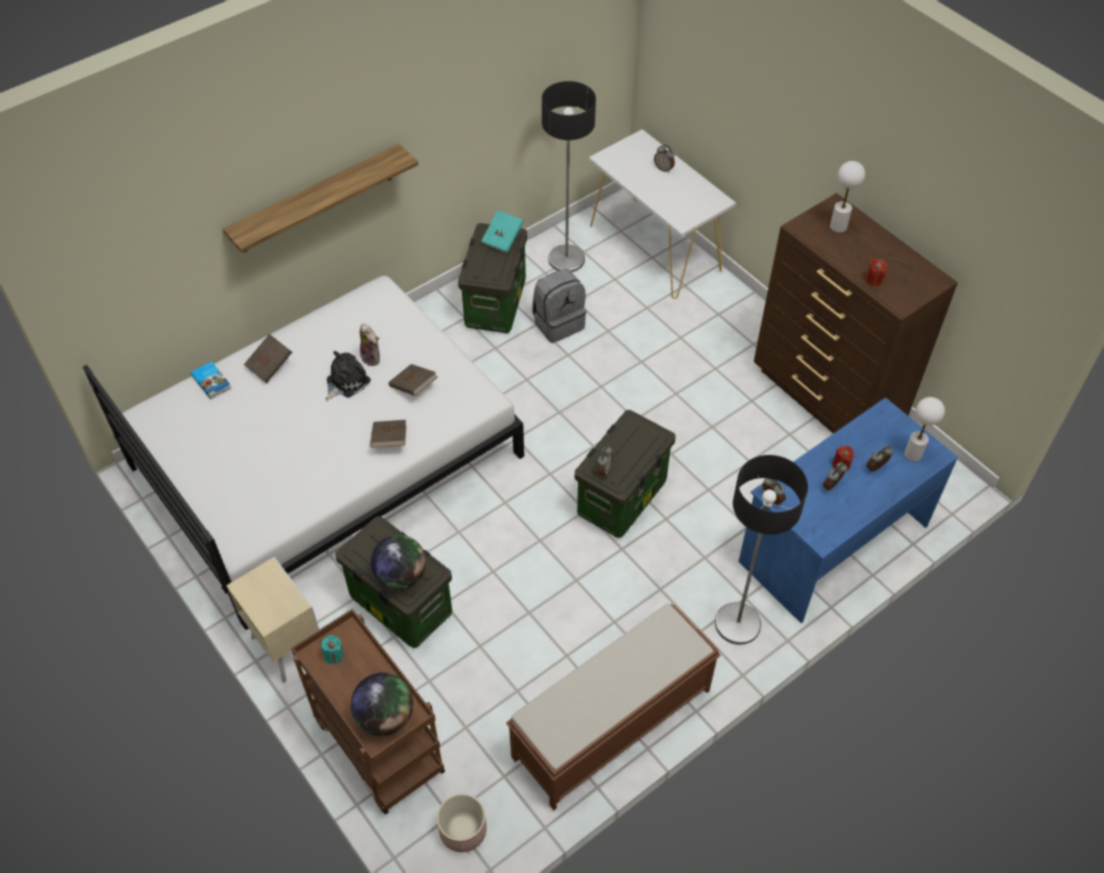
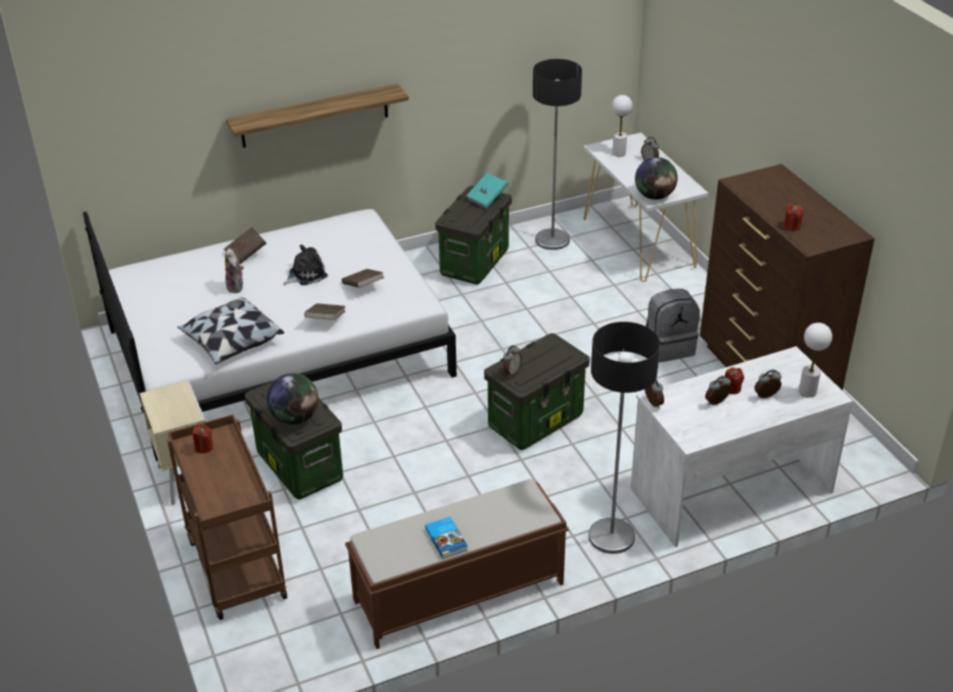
camera: 15 degrees right, 15 degrees down
book [191,361,231,399] -> book moved to [425,517,468,559]
turquoise candle [321,635,344,664] -> red candle [192,424,213,453]
globe [351,673,413,736] -> globe moved to [635,157,678,200]
plush toy [360,323,380,366] -> plush toy moved to [225,248,244,293]
planter [437,793,487,852] -> none
grey backpack [532,269,586,343] -> grey backpack moved to [646,289,700,362]
blue desk [738,397,958,623] -> white desk [630,346,853,547]
white table lamp [830,161,865,233] -> white table lamp moved to [612,95,633,157]
none -> pillow [177,297,284,364]

